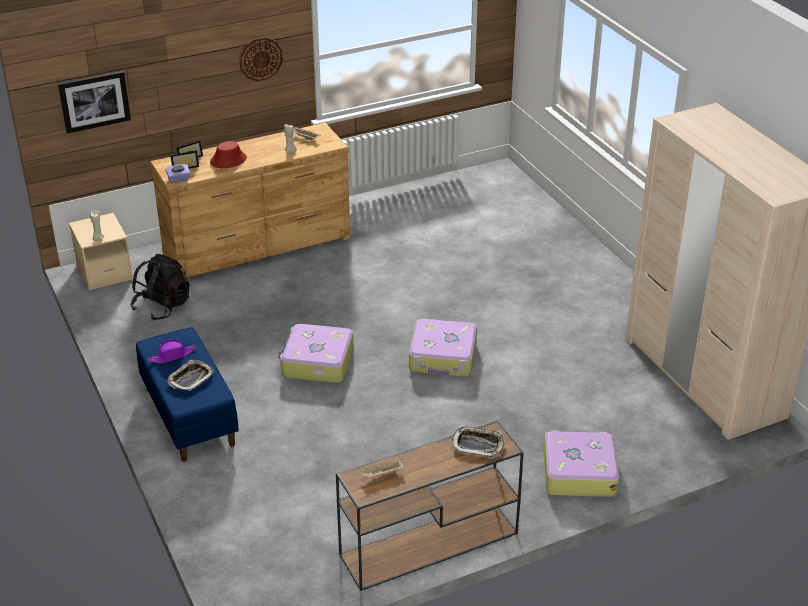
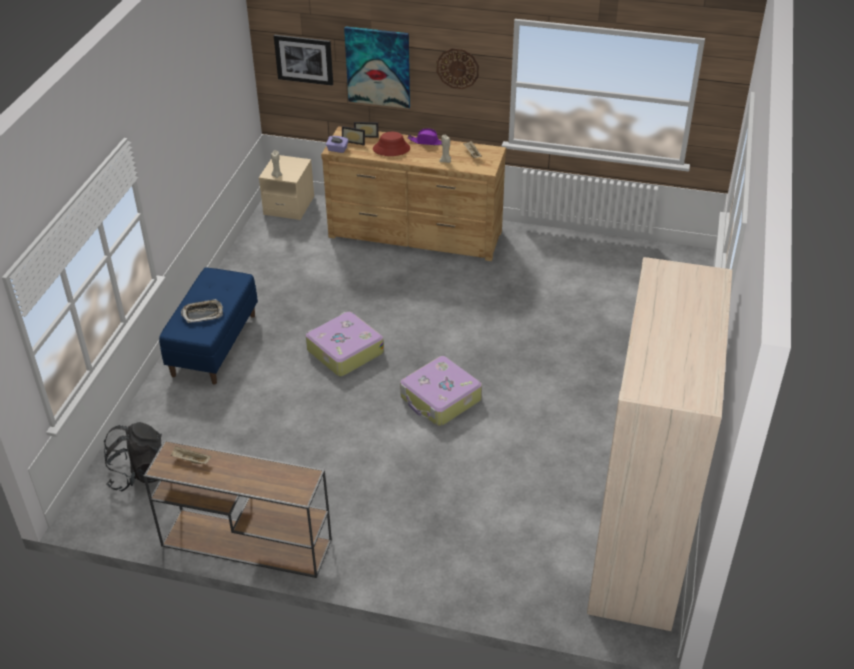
camera: 40 degrees right, 5 degrees up
black backpack [130,254,189,321] -> black backpack moved to [104,422,162,491]
purple hat [148,339,196,363] -> purple hat moved to [408,128,442,145]
tray [452,426,505,457] -> none
suitcase [544,431,619,497] -> none
none -> picture [344,26,410,109]

